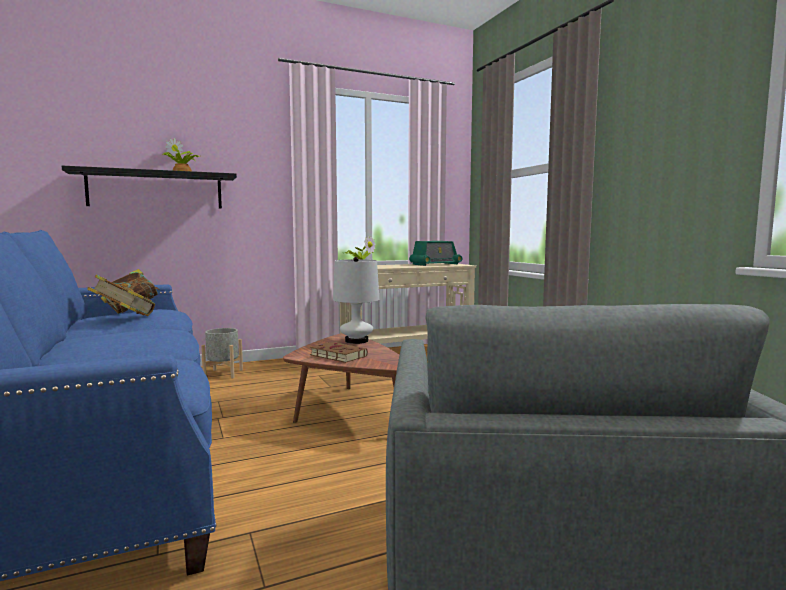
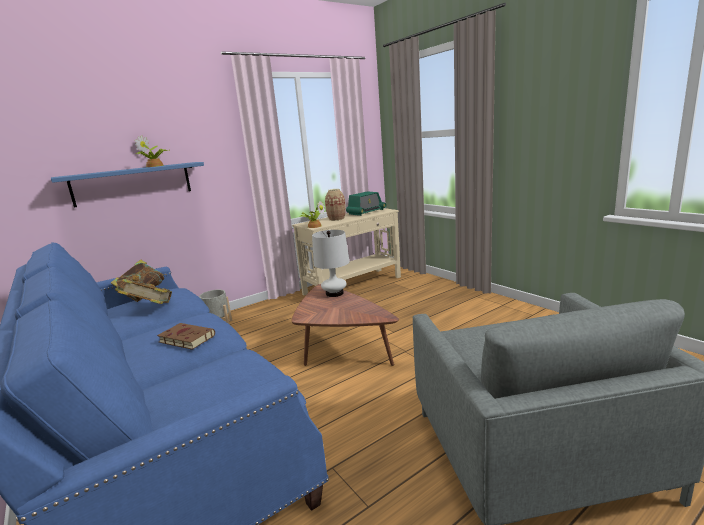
camera: 10 degrees left, 10 degrees up
black shelf [62,166,237,209] -> blue shelf [51,162,204,207]
brown book [310,342,368,363] -> brown book moved to [157,323,215,350]
none -> vase [325,189,346,221]

